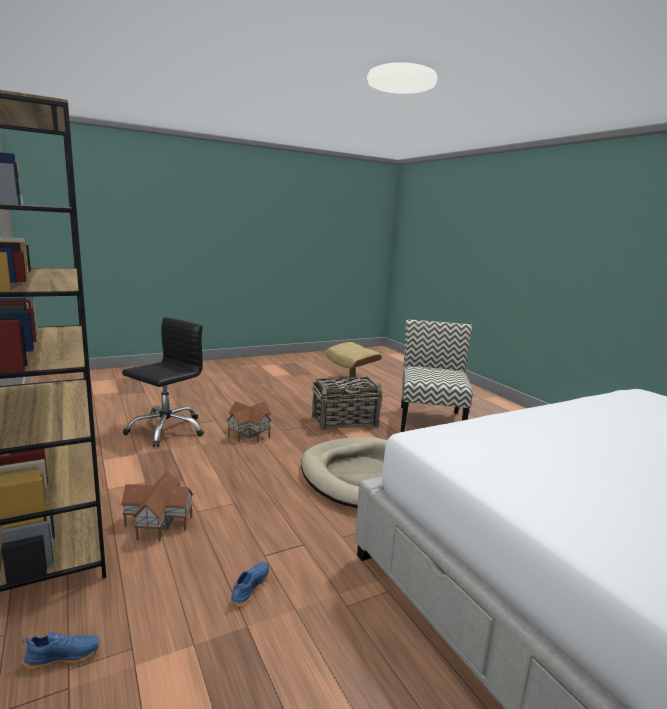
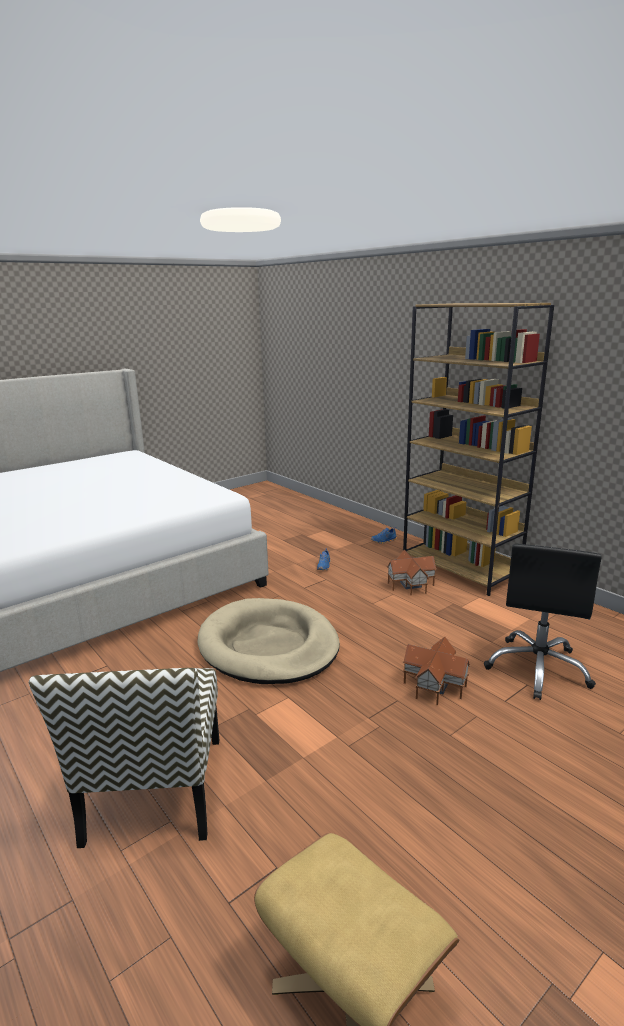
camera: 170 degrees right, 5 degrees up
basket [312,377,383,431] -> none

